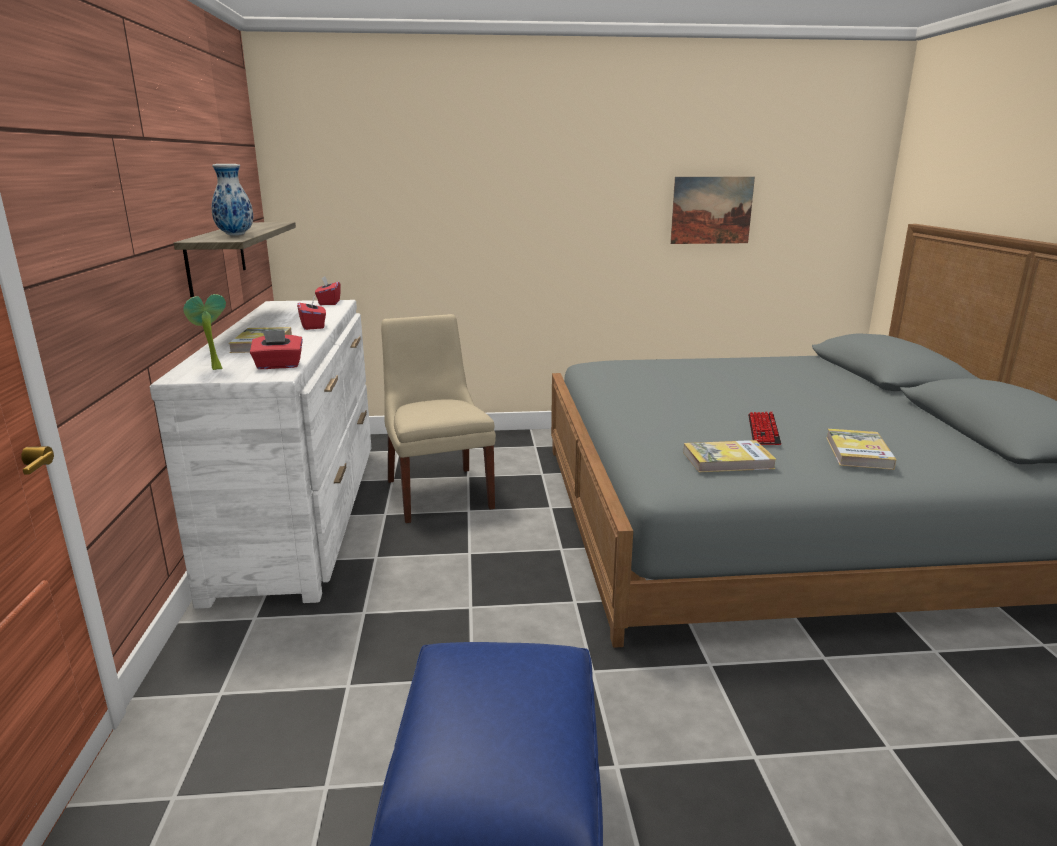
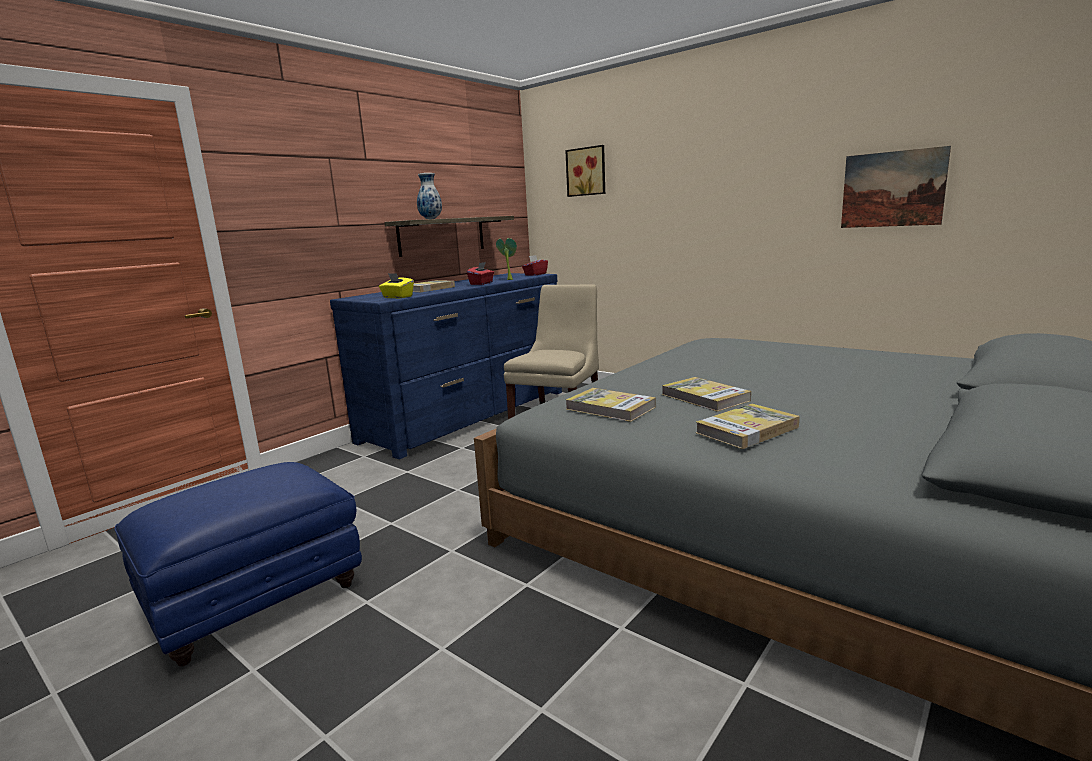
camera: 45 degrees right, 5 degrees down
white dresser [149,300,371,609] -> blue dresser [330,273,562,459]
potted plant [183,294,226,370] -> potted plant moved to [496,238,517,280]
red tissue box [250,330,303,369] -> yellow tissue box [379,273,414,298]
keyboard [748,412,782,445] -> book [662,377,751,412]
none -> picture [565,145,605,197]

